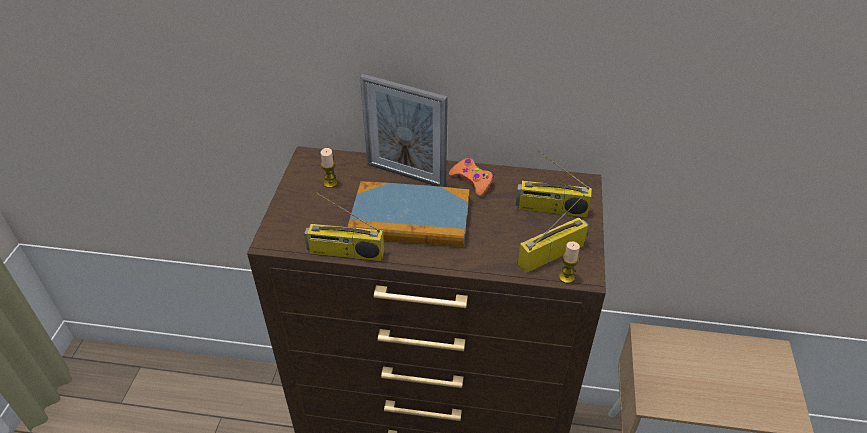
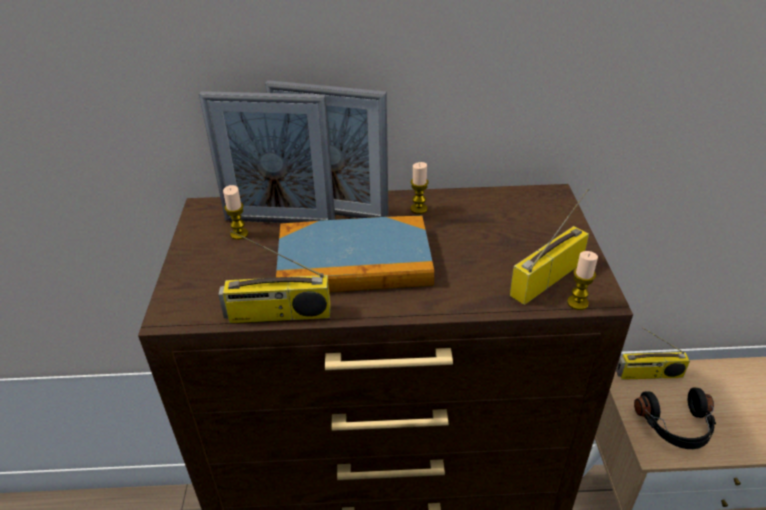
camera: 10 degrees left, 5 degrees down
orange game controller [449,158,494,196] -> candle [411,162,428,214]
radio [516,149,592,217] -> radio moved to [616,327,690,380]
none -> picture frame [199,91,335,223]
none -> black headphones [634,387,716,449]

